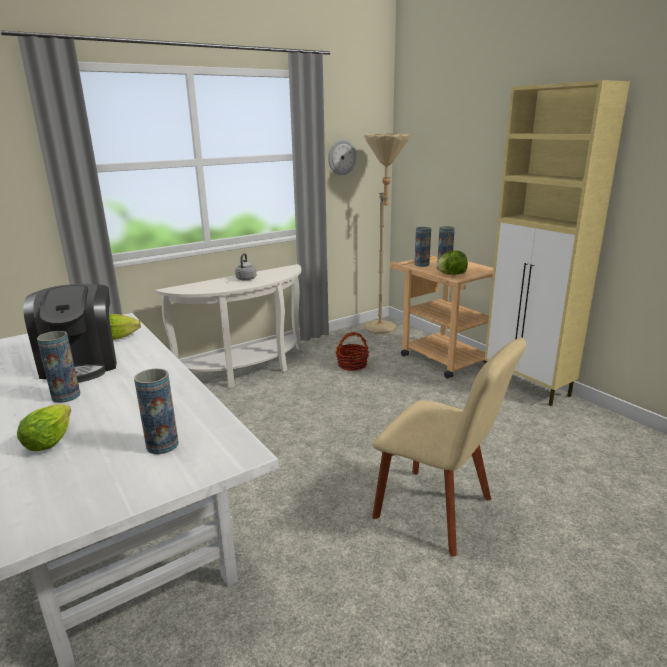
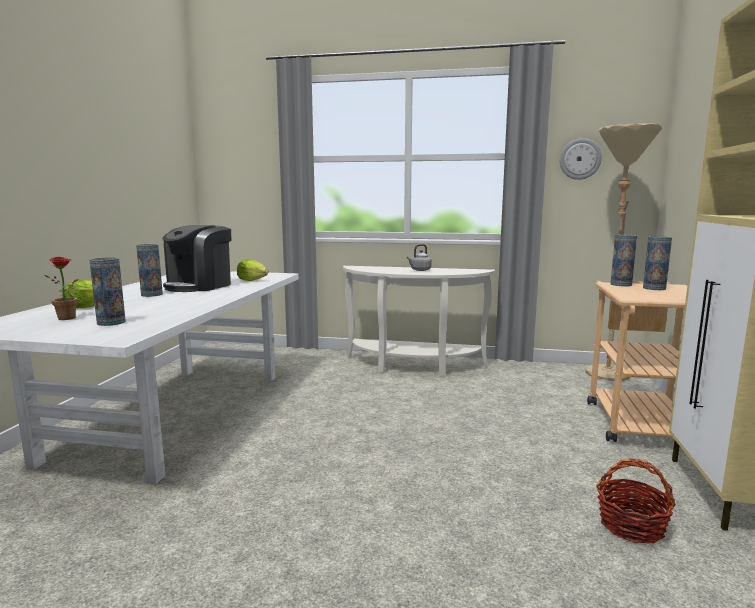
camera: 45 degrees right, 10 degrees down
basket [336,332,369,371] -> basket moved to [596,459,676,544]
beige chair [372,338,526,557] -> none
lettuce [436,251,468,275] -> none
none -> potted plant [44,257,79,320]

